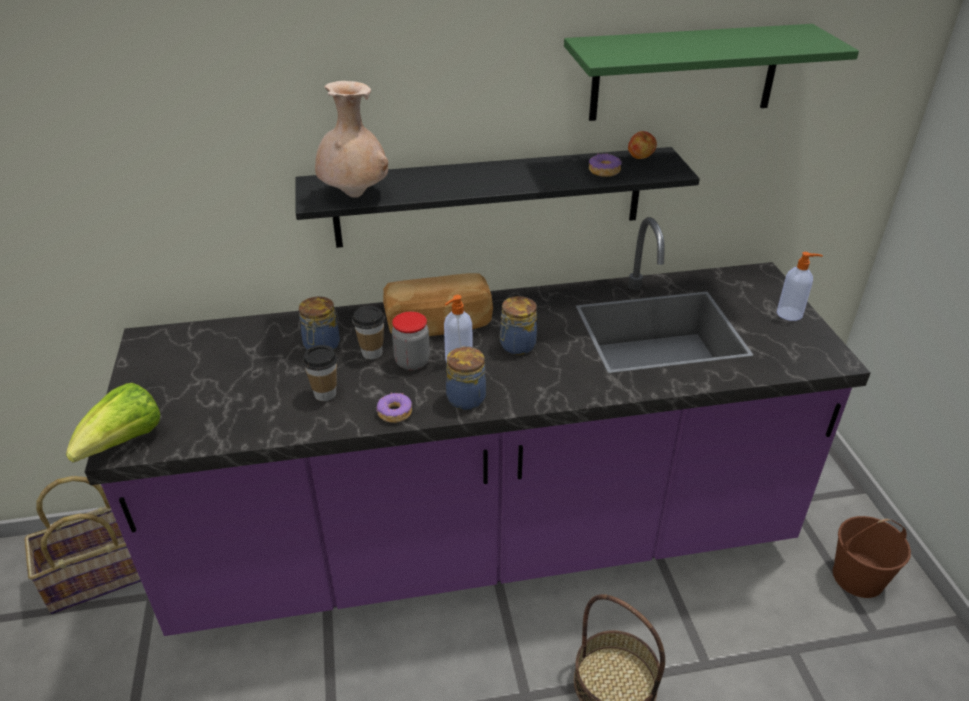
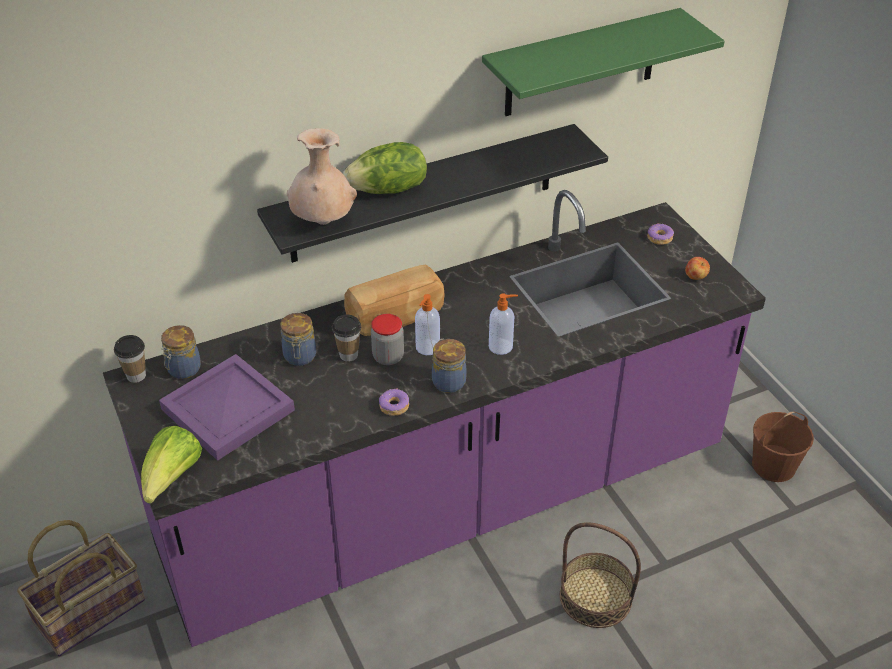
camera: 15 degrees left, 5 degrees up
cup [302,345,338,401] -> cup moved to [114,335,146,383]
jar [500,296,537,355] -> jar moved to [161,325,201,379]
donut [589,153,622,177] -> donut moved to [647,223,674,245]
apple [628,131,657,159] -> apple moved to [685,257,710,280]
soap dispenser [777,252,823,321] -> soap dispenser moved to [489,293,518,355]
none -> purple tray [159,354,295,461]
none -> lettuce [343,142,427,194]

